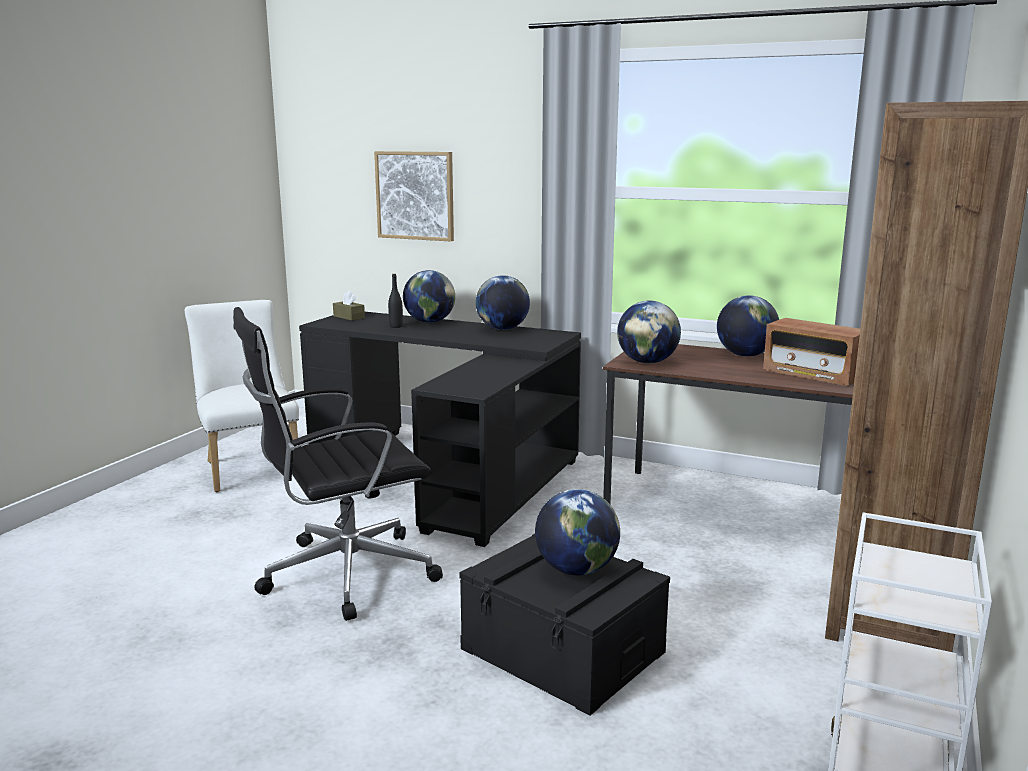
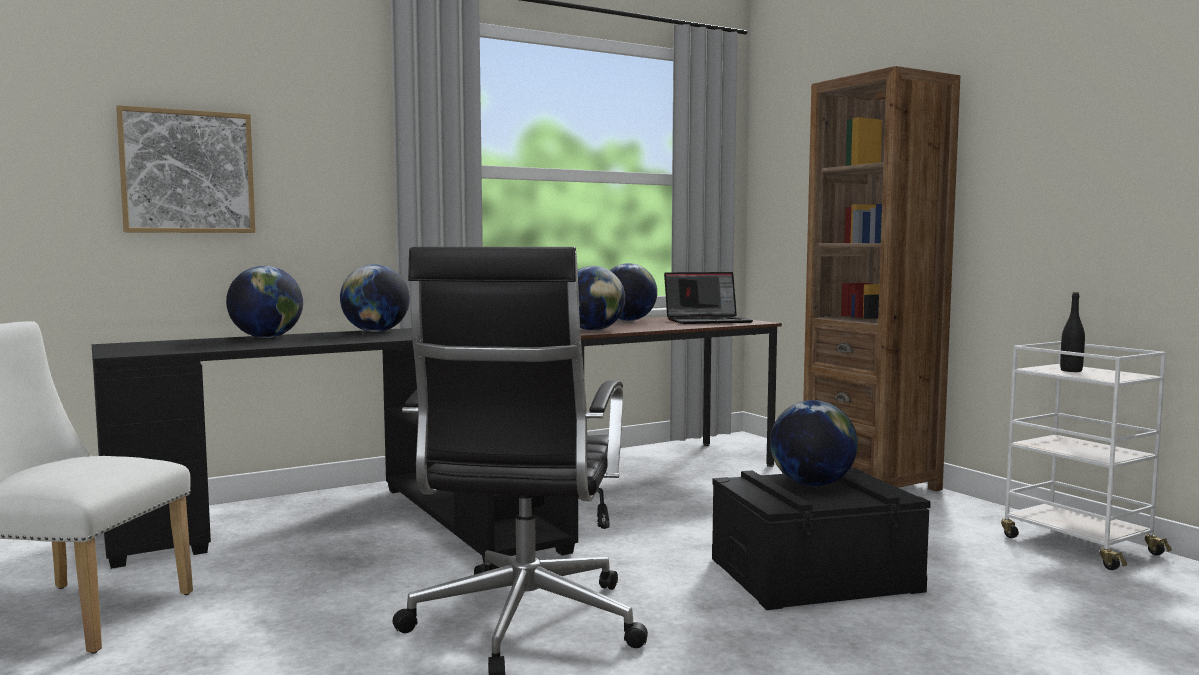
camera: 55 degrees left, 10 degrees down
brown tissue box [333,291,365,321] -> none
black bottle [388,274,403,328] -> black bottle moved to [1060,292,1085,372]
radio [763,318,860,386] -> laptop [664,272,753,324]

